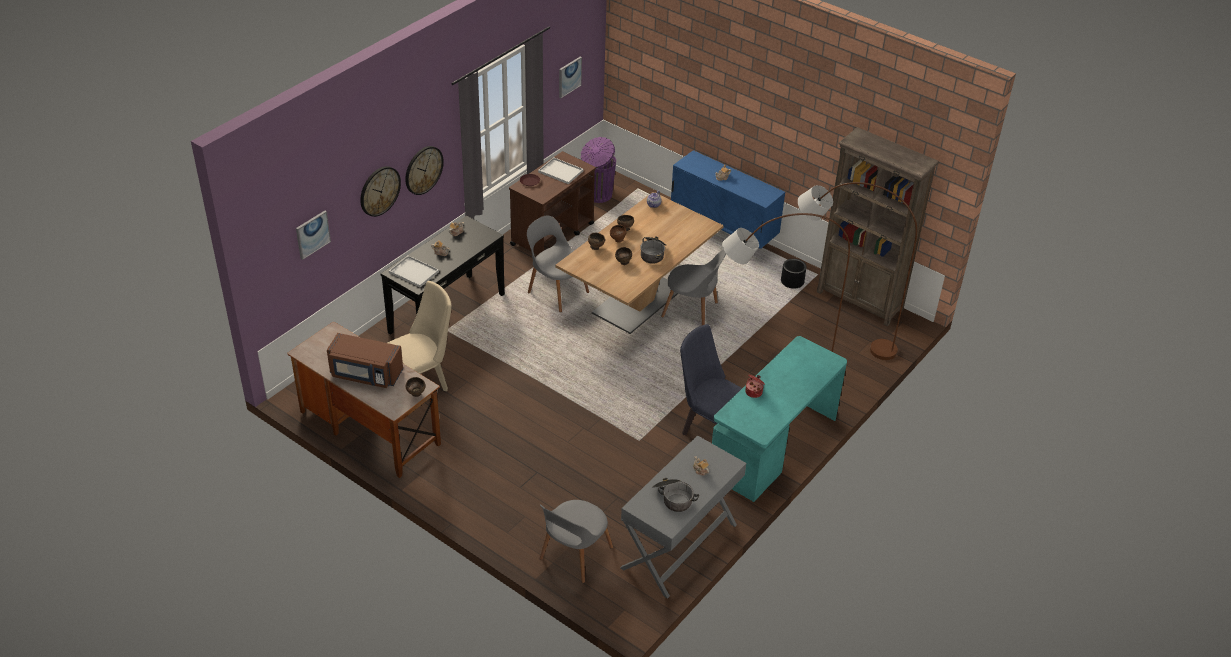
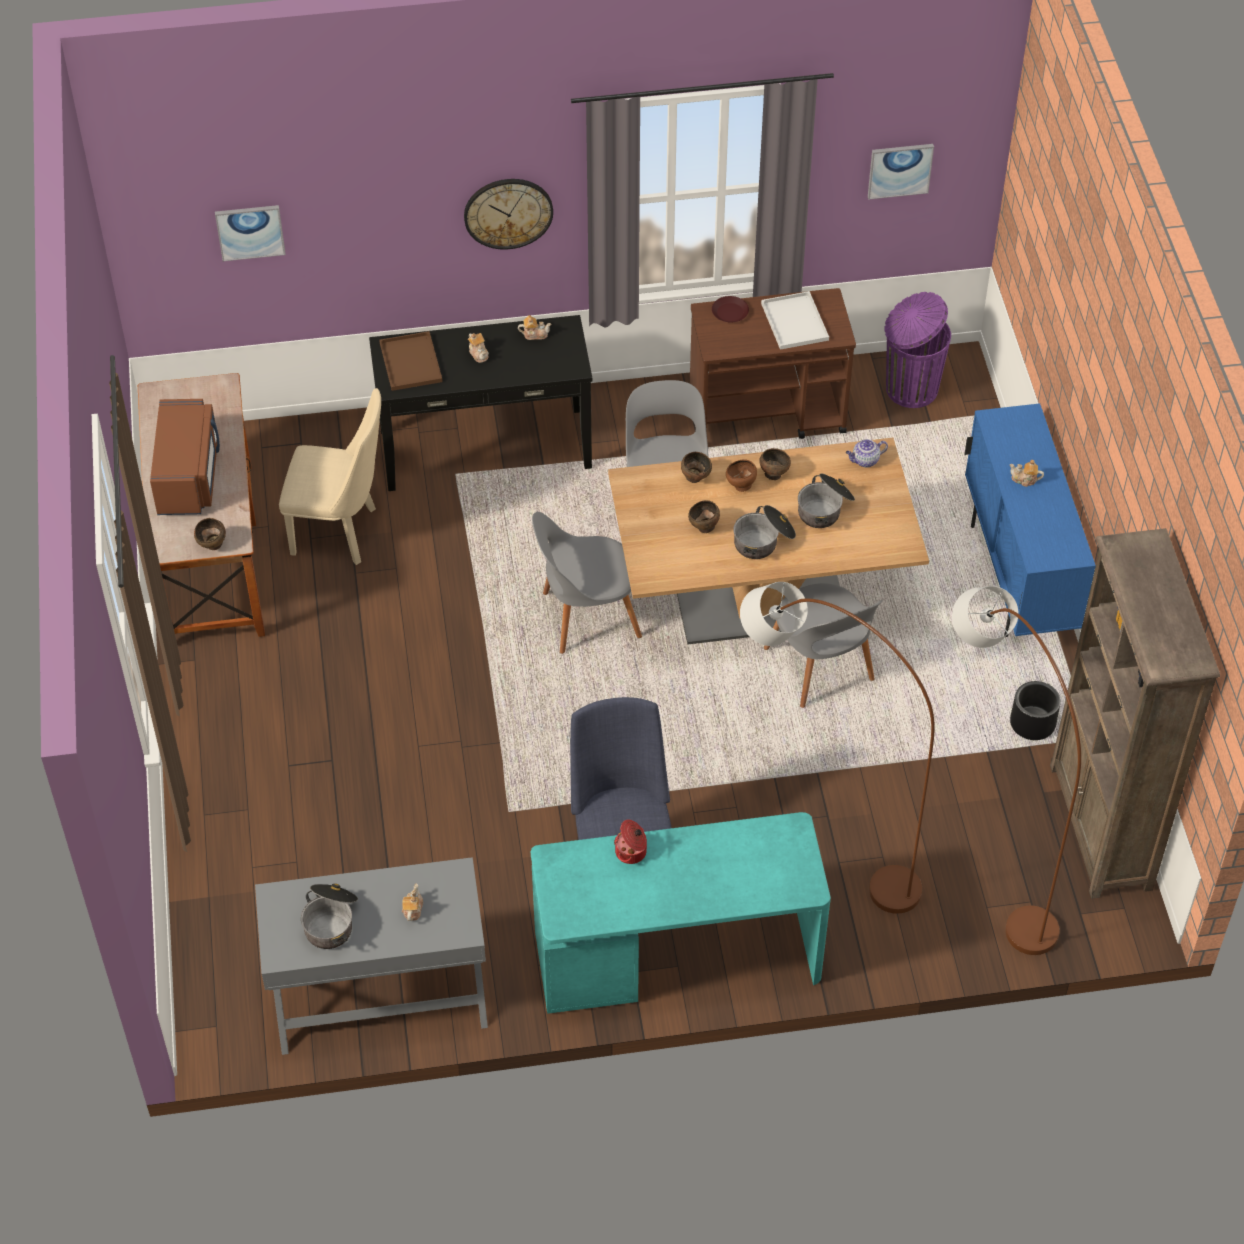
camera: 45 degrees right, 10 degrees up
brown microwave [327,333,403,388] -> brown microwave turned 150 degrees counterclockwise [150,399,220,515]
wall clock [360,166,401,217] -> none
white tray [389,255,439,287] -> brown tray [379,331,443,391]
grey chair [539,500,613,583] -> grey chair moved to [532,512,642,654]
none -> cooking pot [798,473,855,528]

